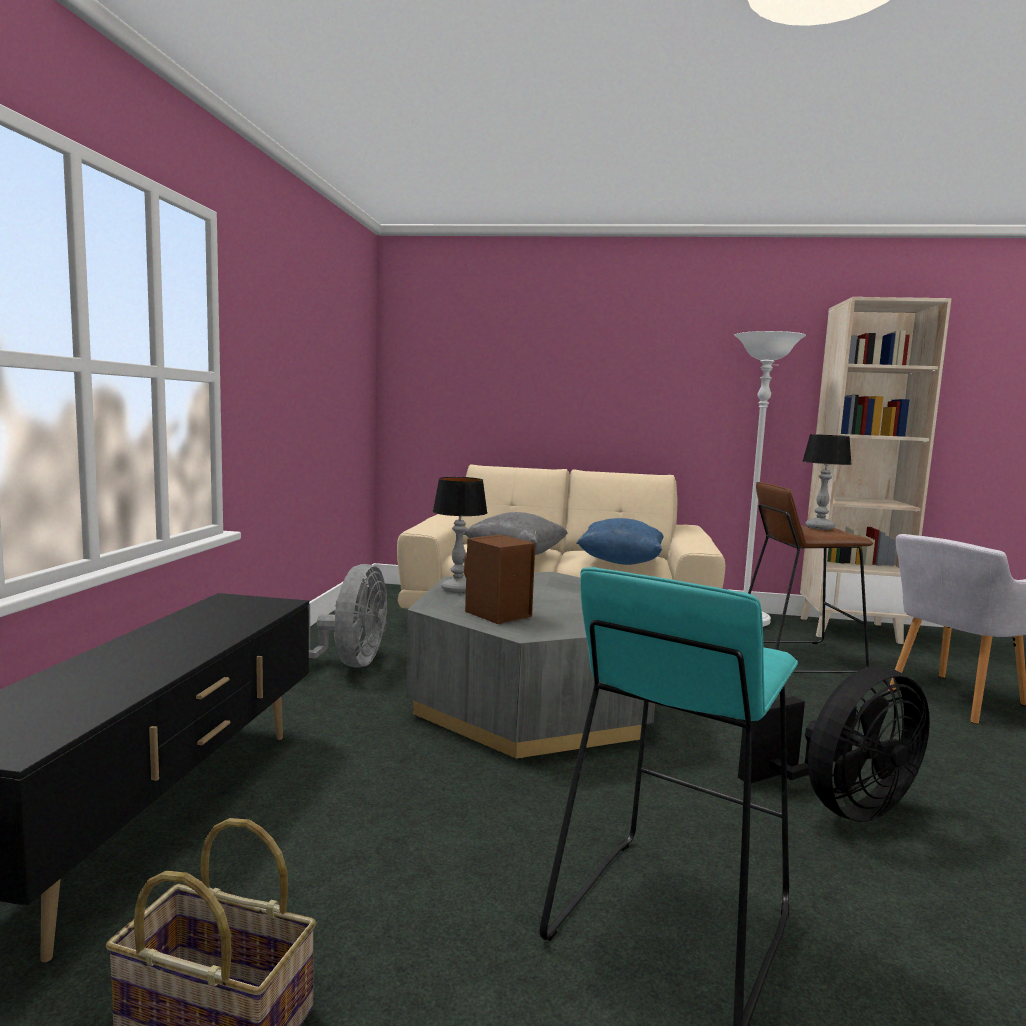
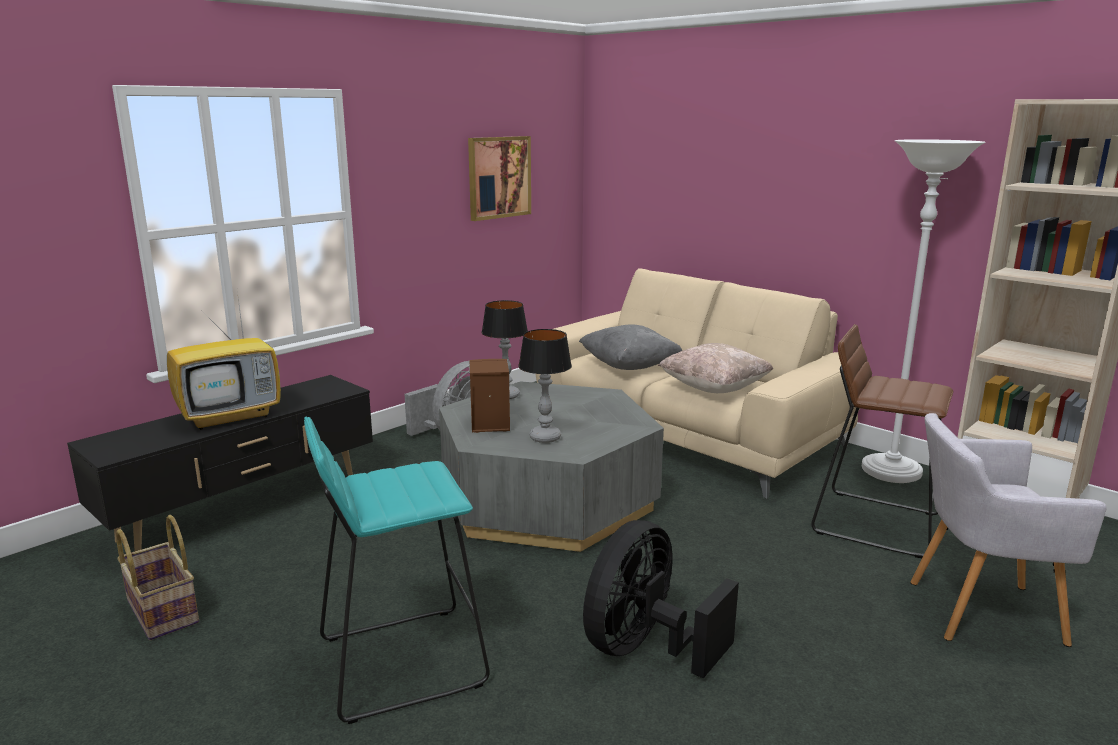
camera: 35 degrees right, 10 degrees up
blue pillow [576,518,664,565] -> beige pillow [658,343,773,393]
black fan [738,667,930,822] -> black fan turned 120 degrees clockwise [583,520,739,678]
table lamp [803,434,851,530] -> table lamp moved to [518,329,572,443]
none -> television [167,291,281,430]
none -> picture [468,136,531,221]

